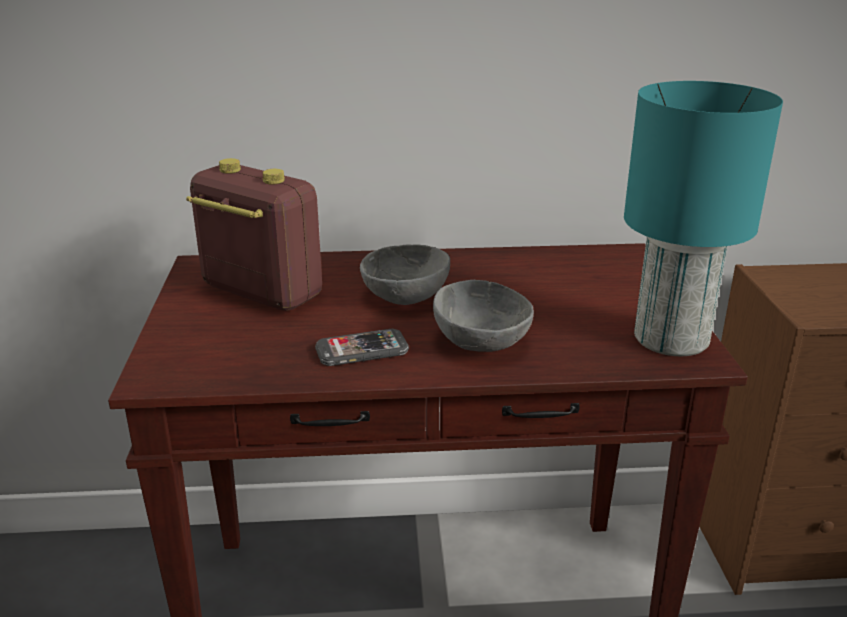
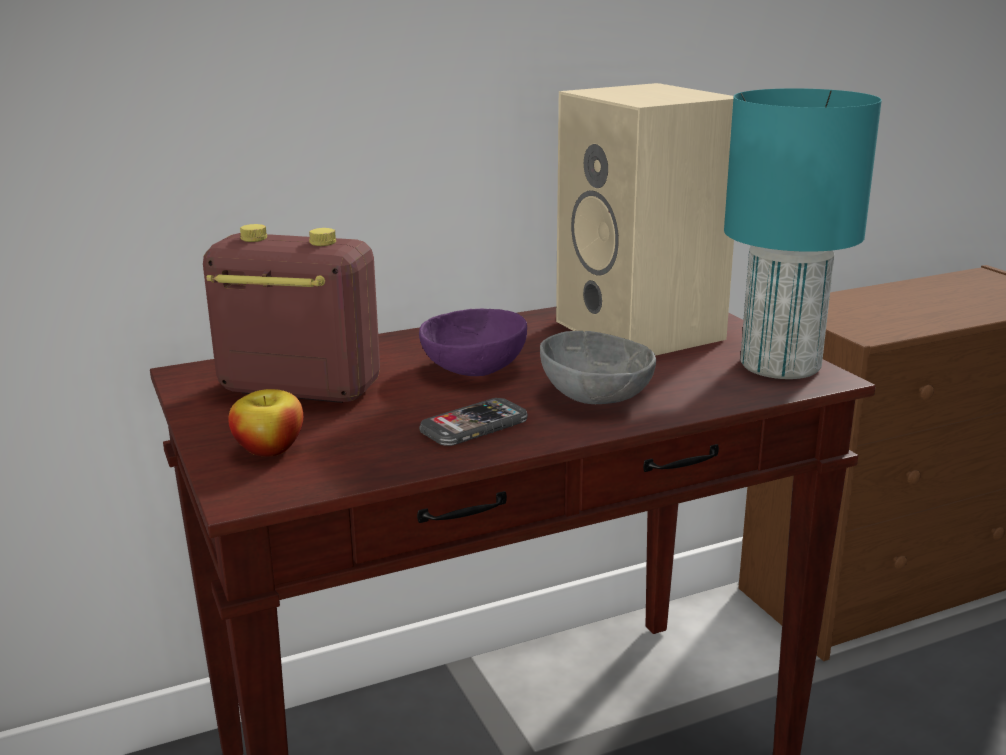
camera: 20 degrees left, 5 degrees down
grey bowl [360,244,450,305] -> purple bowl [419,309,527,376]
none -> apple [228,389,303,456]
none -> beige speaker [556,83,734,356]

